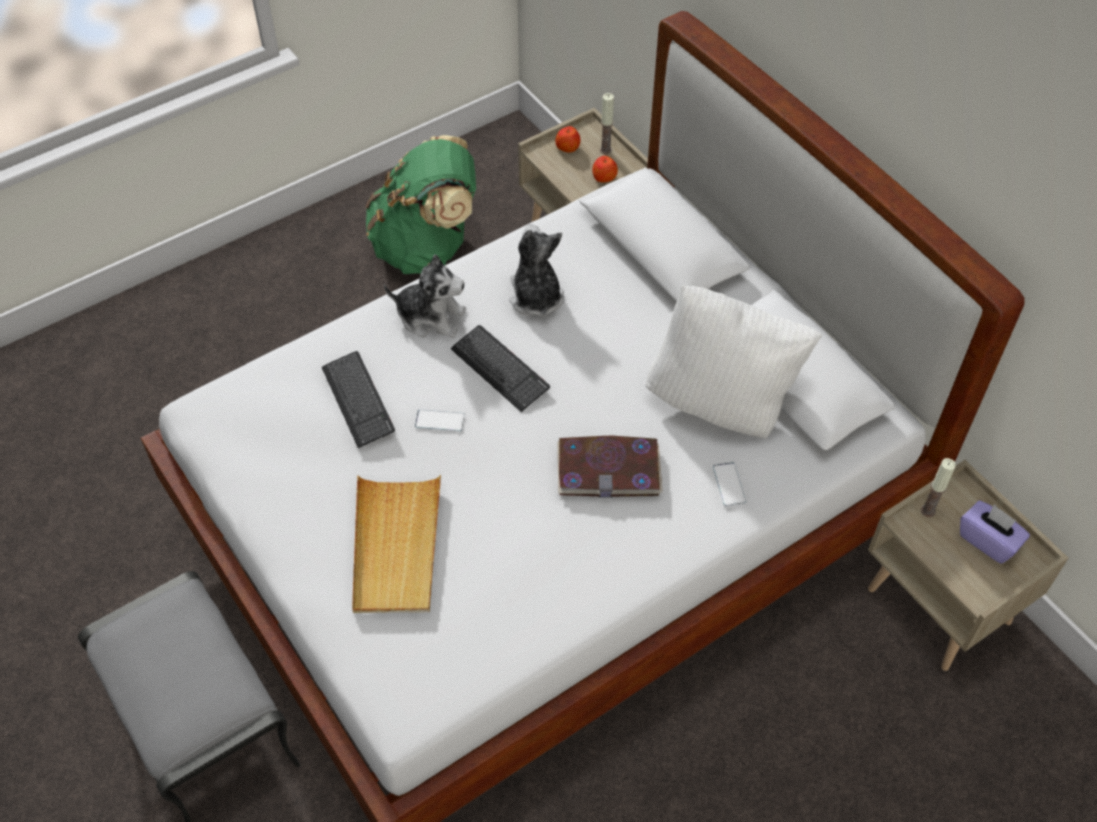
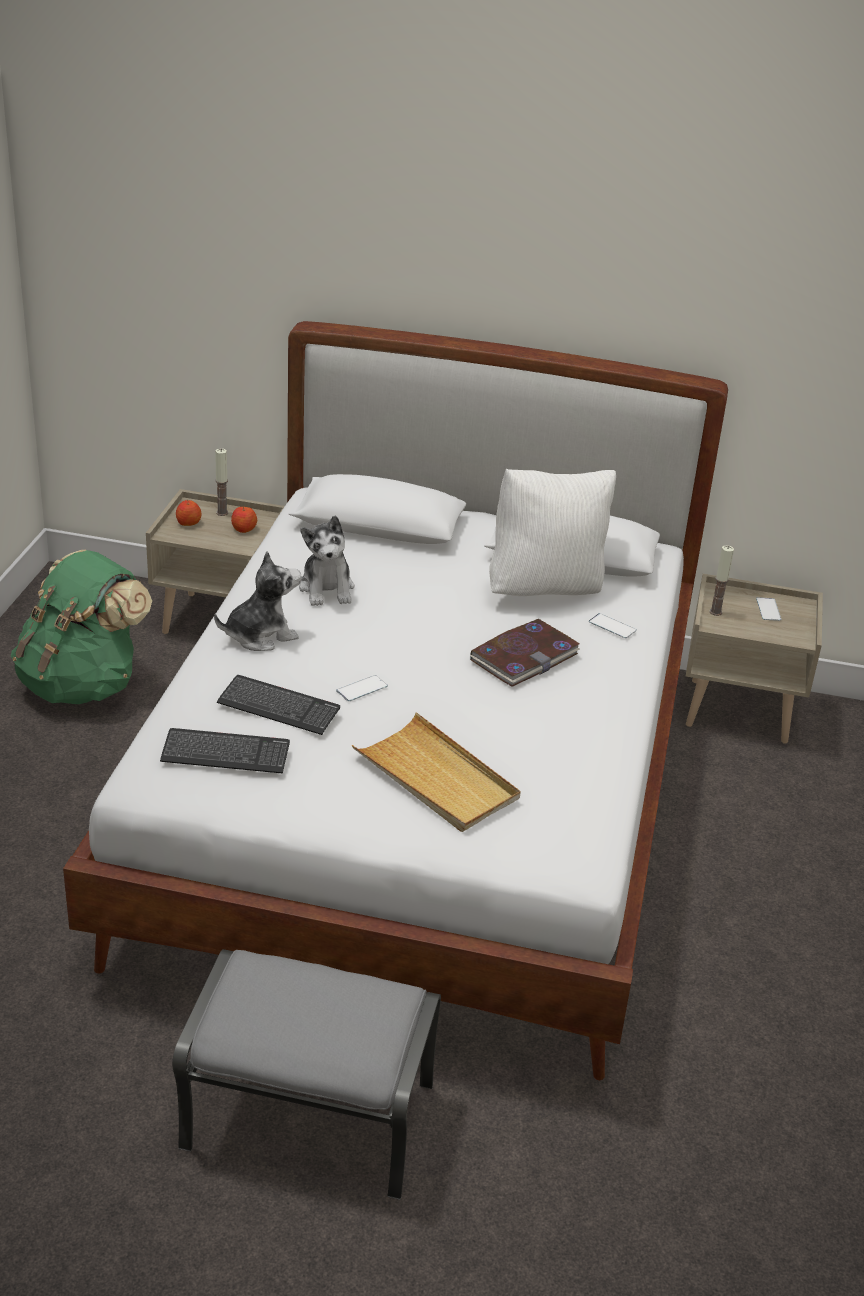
camera: 45 degrees left, 20 degrees down
keyboard [451,325,550,412] -> keyboard moved to [160,728,290,774]
plush toy [509,224,564,316] -> plush toy turned 135 degrees counterclockwise [299,515,355,606]
purple tissue box [960,500,1030,564] -> phone [756,597,781,621]

